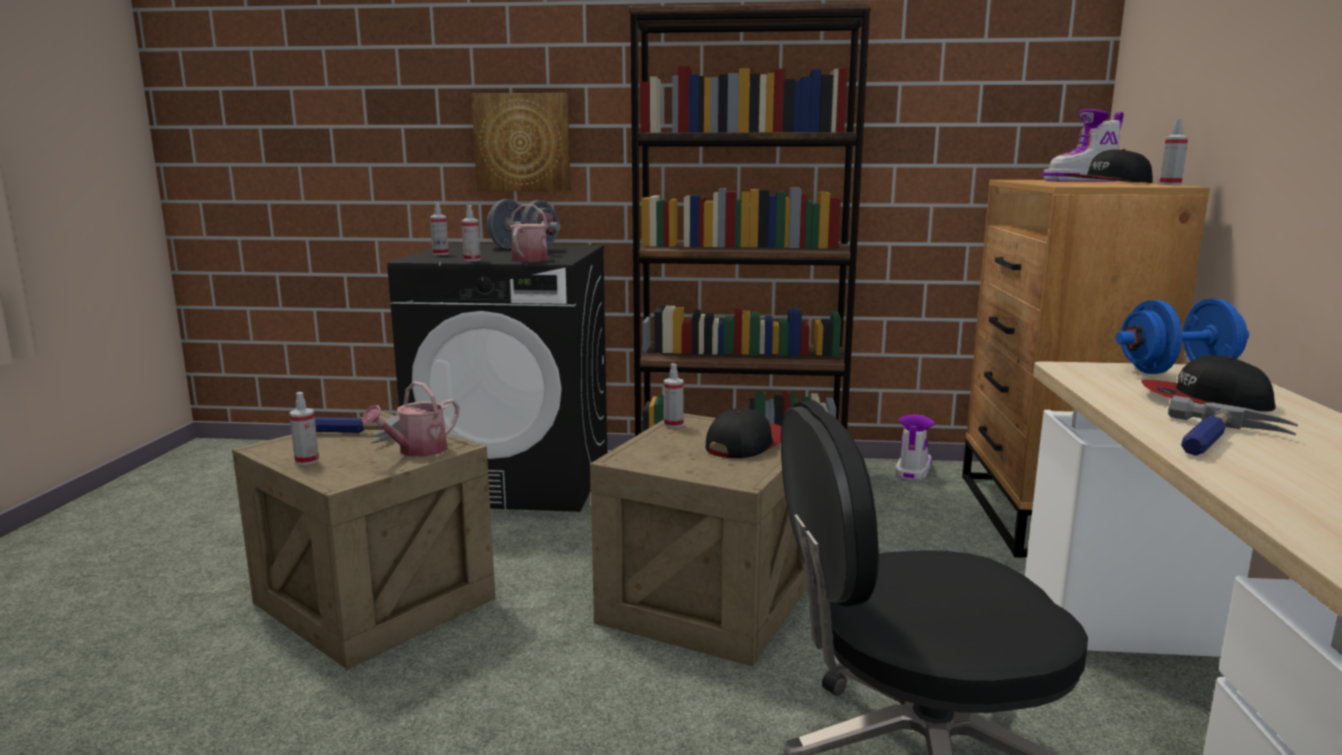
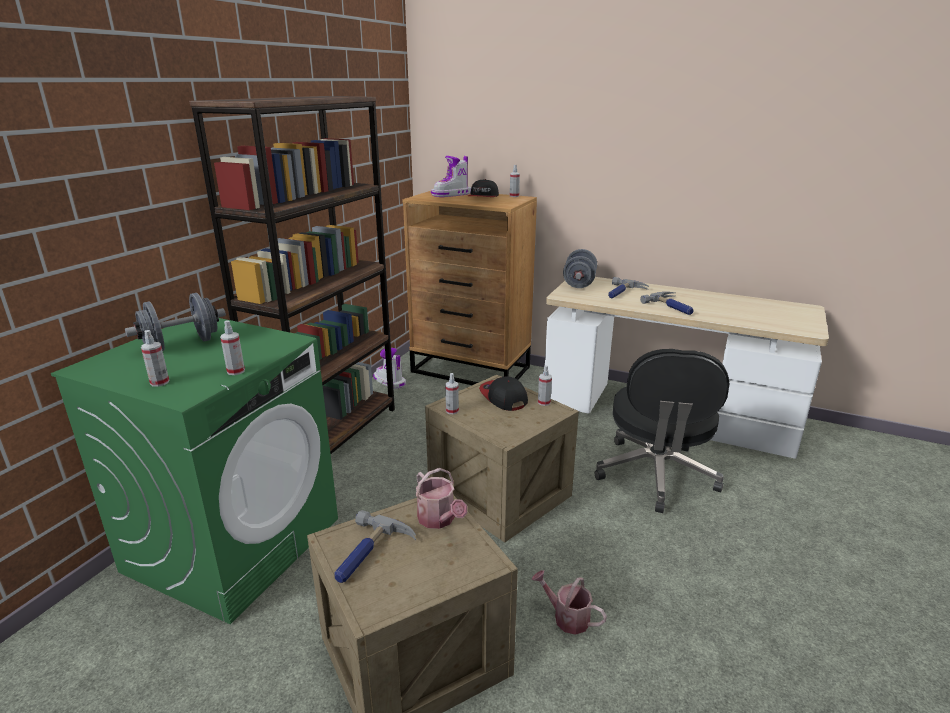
camera: 70 degrees left, 10 degrees up
spray bottle [289,392,319,465] -> spray bottle moved to [538,365,552,406]
black washing machine [387,244,607,512] -> green washing machine [51,318,338,624]
picture [471,93,571,191] -> none
watering can [509,204,553,262] -> watering can moved to [531,570,607,635]
boot [1042,109,1124,182] -> boot turned 45 degrees clockwise [431,156,471,197]
blue dumbbell [1115,299,1249,374] -> grey dumbbell [563,249,597,288]
cap [1141,355,1276,412] -> hammer [608,277,649,298]

